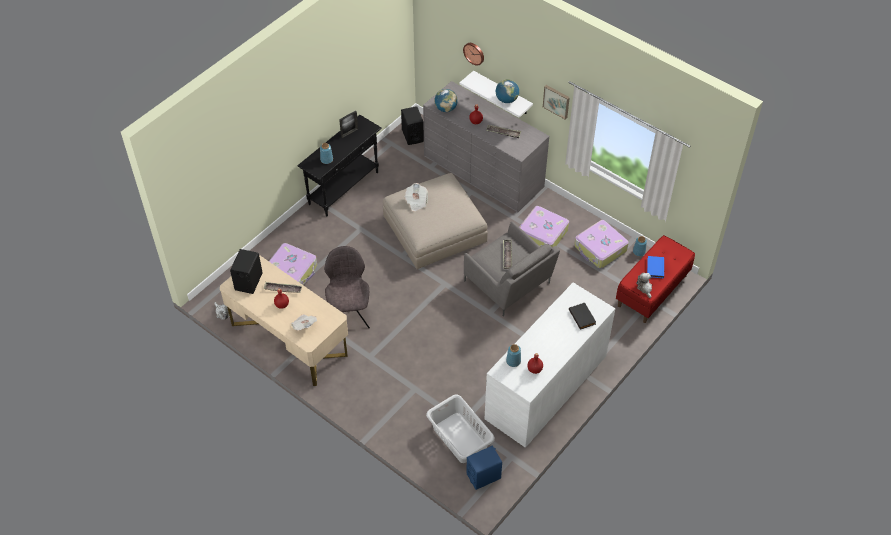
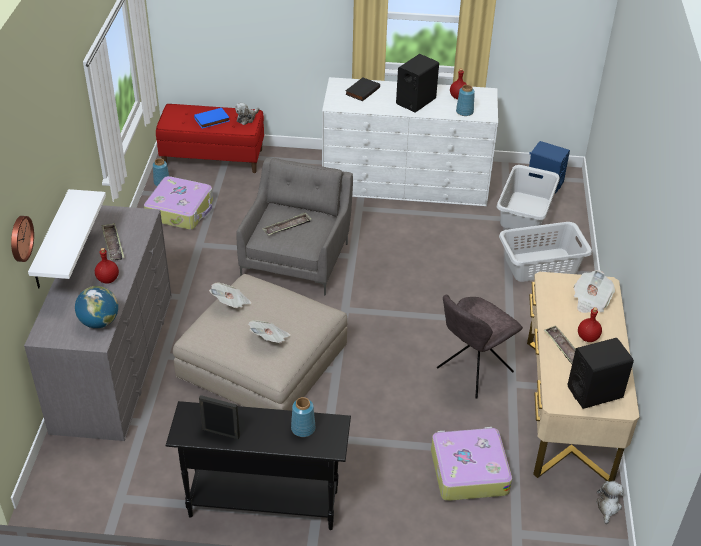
camera: 125 degrees left, 10 degrees down
black speaker [401,106,424,145] -> black speaker moved to [396,54,439,112]
globe [496,79,519,103] -> none
suitcase [519,206,569,247] -> none
picture [543,85,570,120] -> none
none -> newspaper [209,282,252,308]
none -> grey laundry basket [499,222,592,282]

